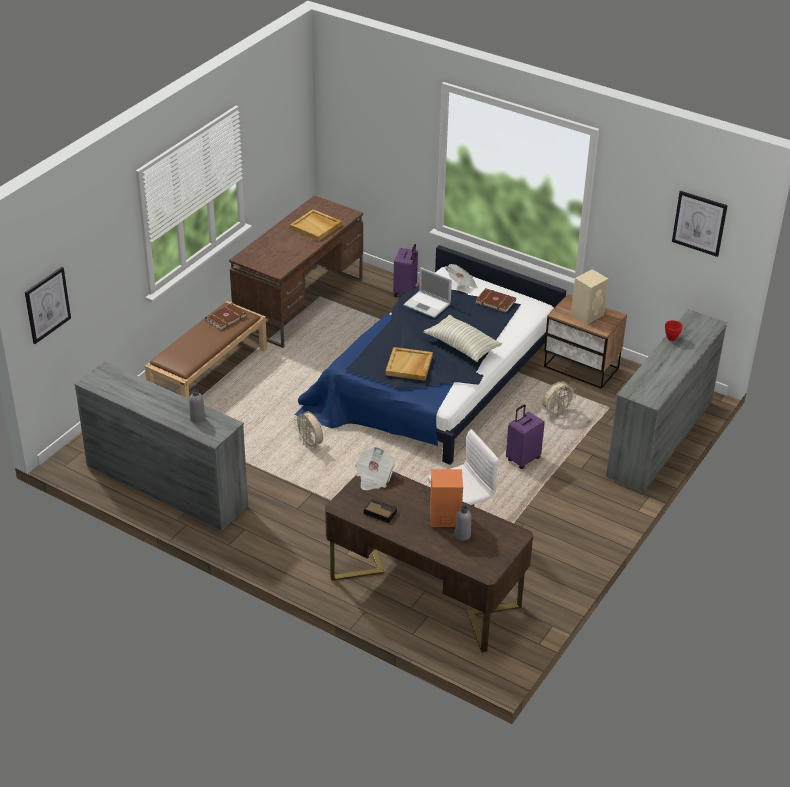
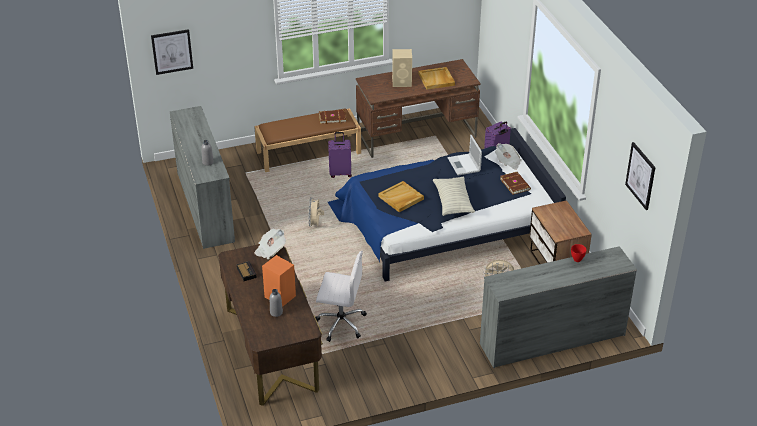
camera: 40 degrees right, 0 degrees up
purple suitcase [506,404,545,469] -> purple suitcase moved to [328,132,352,178]
beige speaker [571,269,609,324] -> beige speaker moved to [392,49,412,87]

